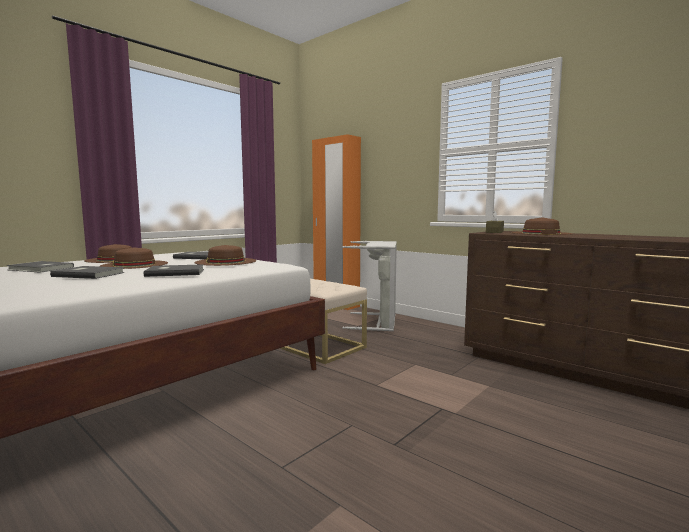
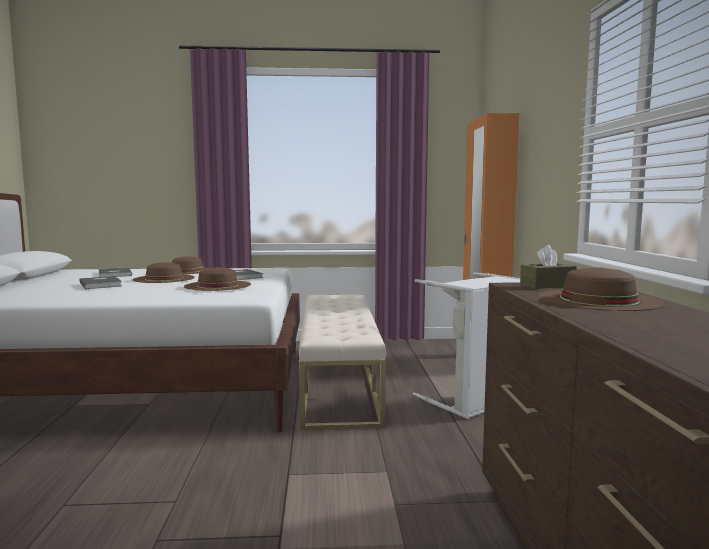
camera: 45 degrees right, 0 degrees up
grey book [144,264,204,277] -> none

